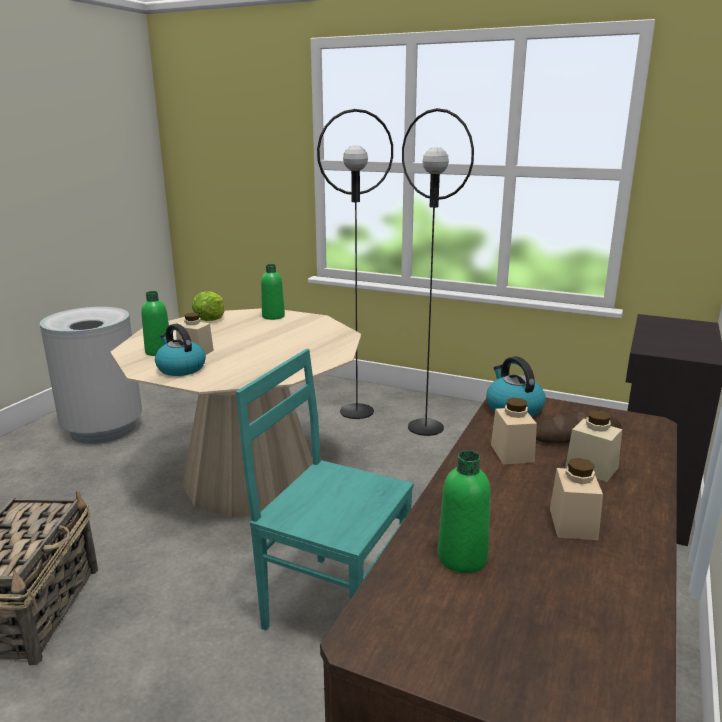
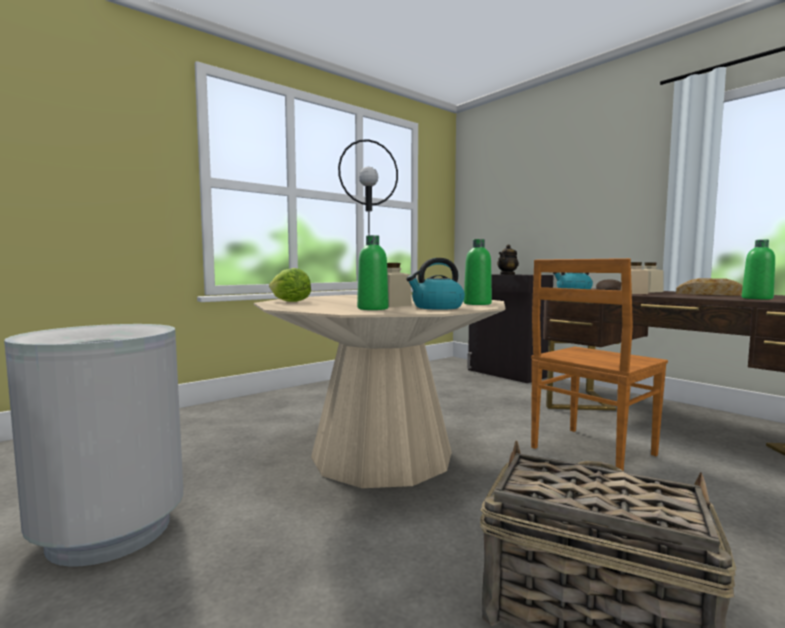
camera: 65 degrees left, 15 degrees down
turquoise chair [236,349,414,630] -> brown chair [531,258,668,472]
green bottle [261,264,285,320] -> green bottle moved to [464,239,492,305]
black floor lamp [317,109,393,419] -> none
beige jar [550,458,603,540] -> bread [676,278,743,296]
none -> teapot [497,244,519,275]

